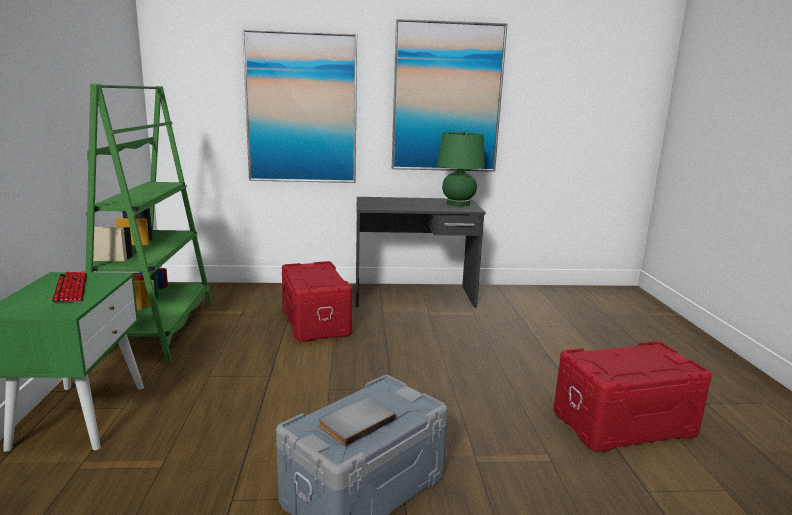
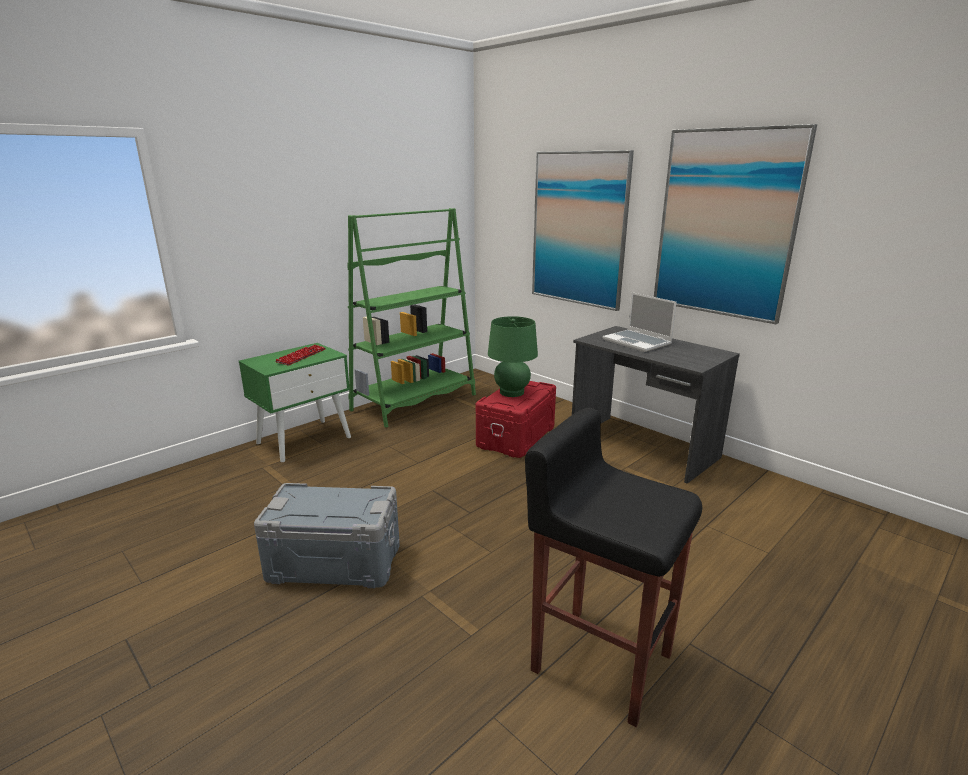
camera: 50 degrees right, 5 degrees up
grey book [319,397,396,446] -> none
green table lamp [437,131,485,206] -> green table lamp moved to [488,316,538,397]
red storage box [553,341,712,452] -> black stool [525,408,702,727]
none -> laptop [603,292,676,352]

